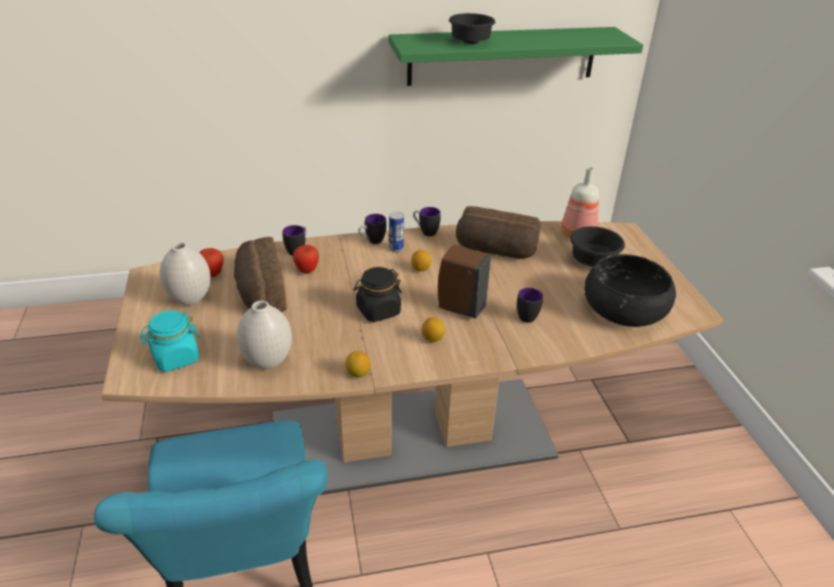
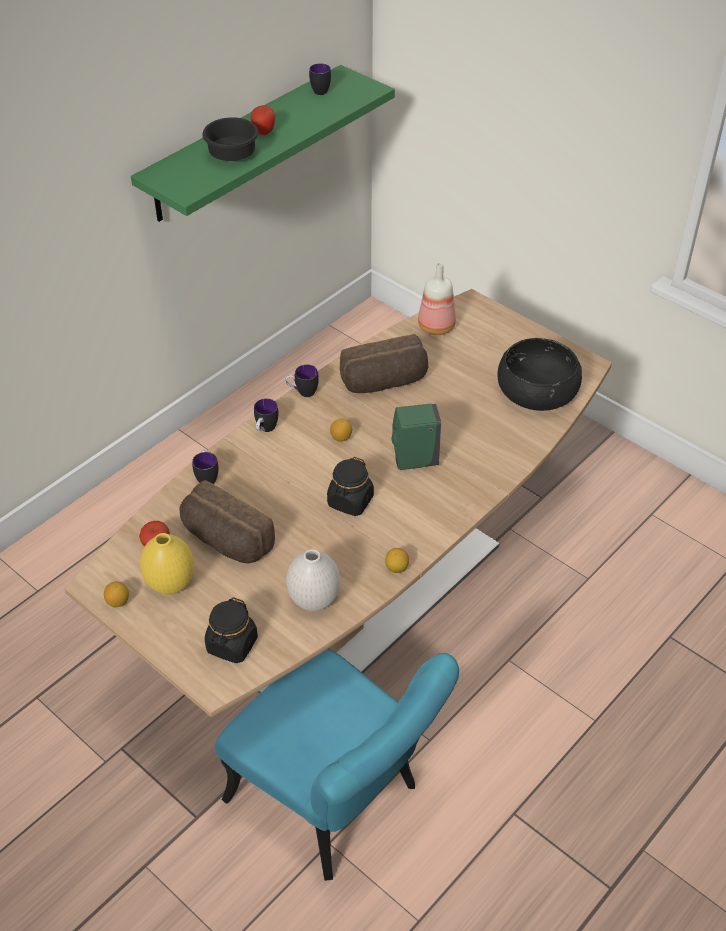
camera: 35 degrees left, 10 degrees up
turquoise jar [140,310,200,372] -> black jar [205,597,258,663]
white vase [160,242,211,306] -> yellow vase [140,533,194,595]
apple [292,245,319,274] -> apple moved to [250,105,275,135]
can [389,212,404,252] -> none
lemon [422,317,445,342] -> lemon moved to [104,581,129,607]
brown soap dispenser [438,245,491,319] -> green soap dispenser [392,404,441,470]
mug [517,288,543,323] -> mug moved to [309,63,331,95]
black bowl [570,226,625,267] -> none

